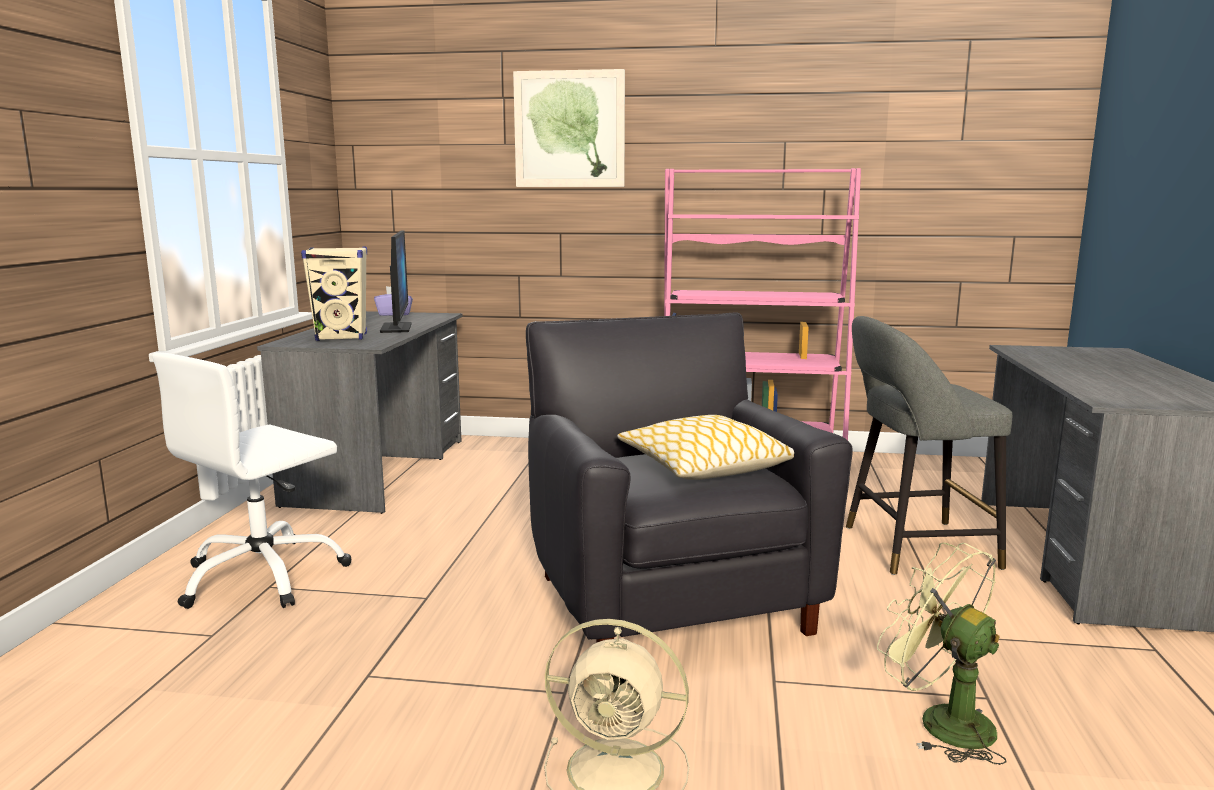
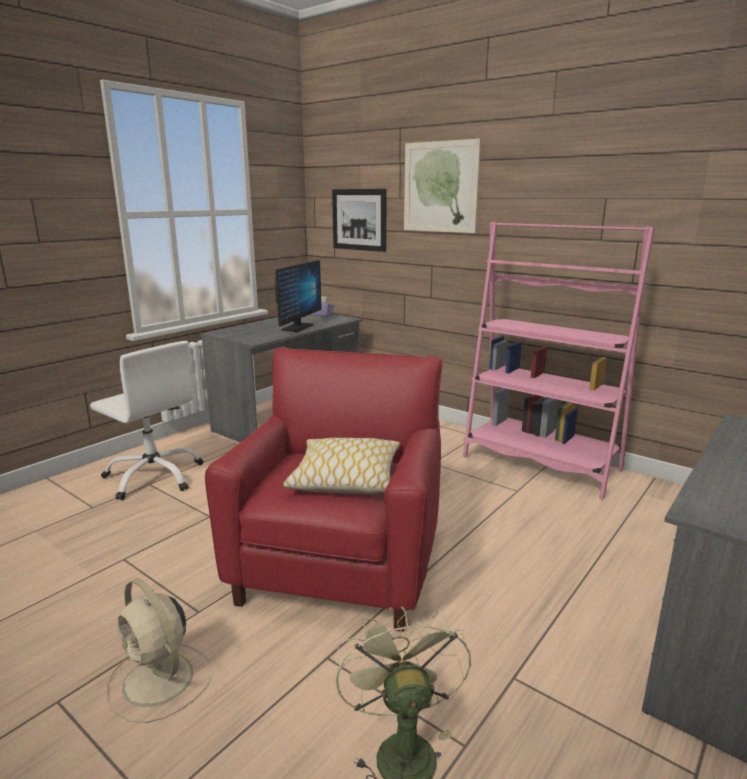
camera: 30 degrees right, 5 degrees up
white office chair [152,352,352,609] -> white office chair turned 120 degrees counterclockwise [90,341,203,500]
beige speaker [301,247,367,341] -> none
black armchair [526,313,853,643] -> red armchair [205,347,443,632]
grey stool [846,316,1012,575] -> none
none -> picture [332,189,387,252]

